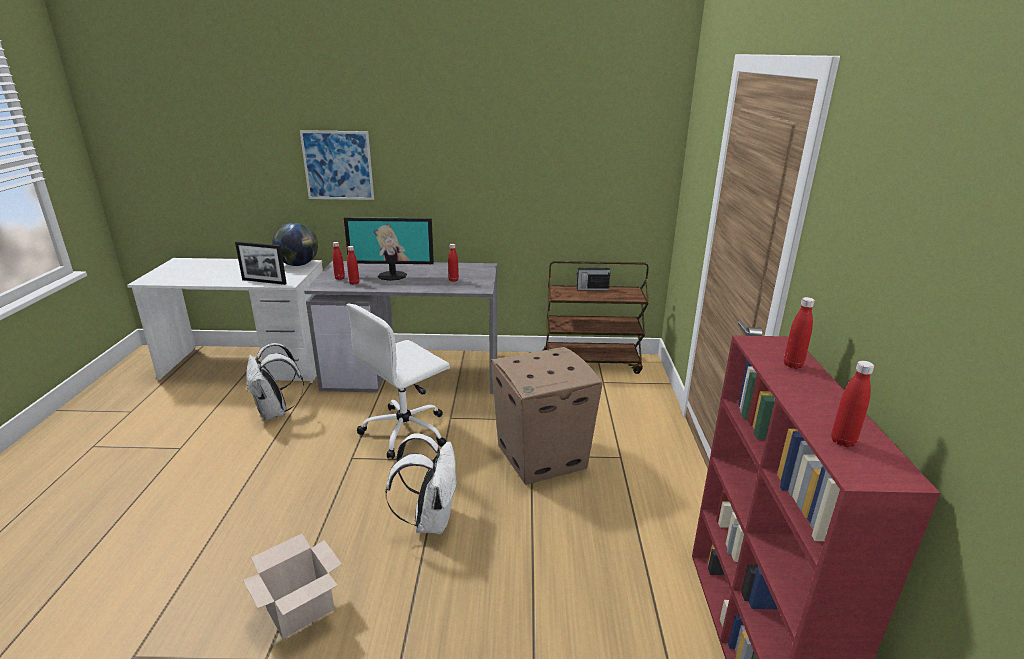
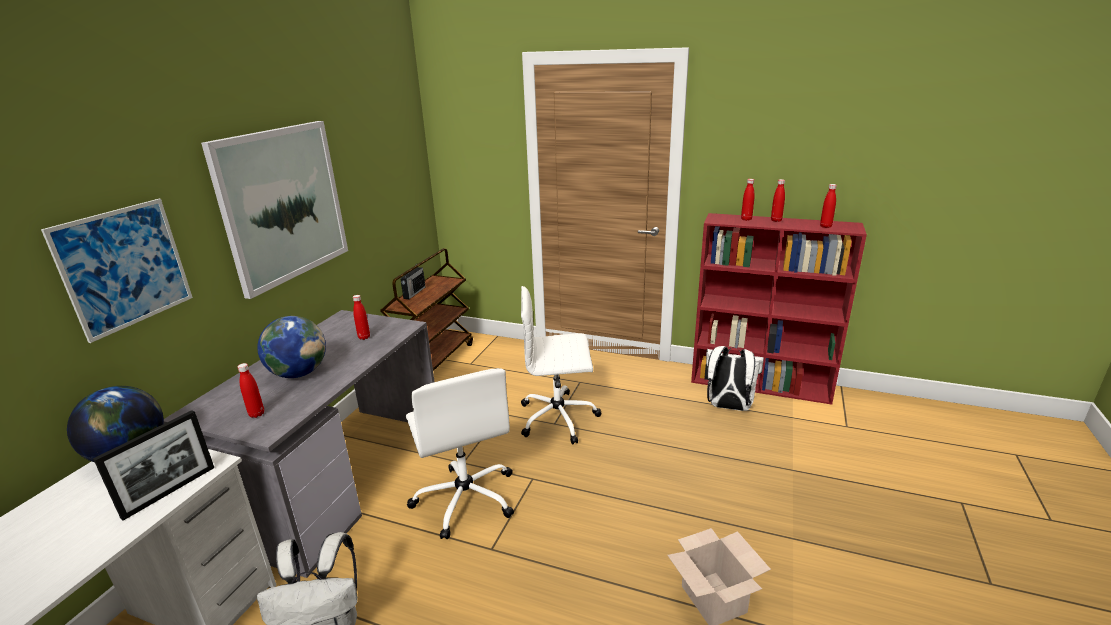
camera: 70 degrees left, 0 degrees up
monitor [344,217,434,281] -> globe [257,316,326,378]
red bottle [347,246,359,285] -> red bottle moved to [771,179,785,222]
white backpack [385,433,458,534] -> white backpack moved to [706,346,764,411]
cardboard box [491,347,603,485] -> white office chair [521,286,601,444]
none -> picture [201,121,348,299]

